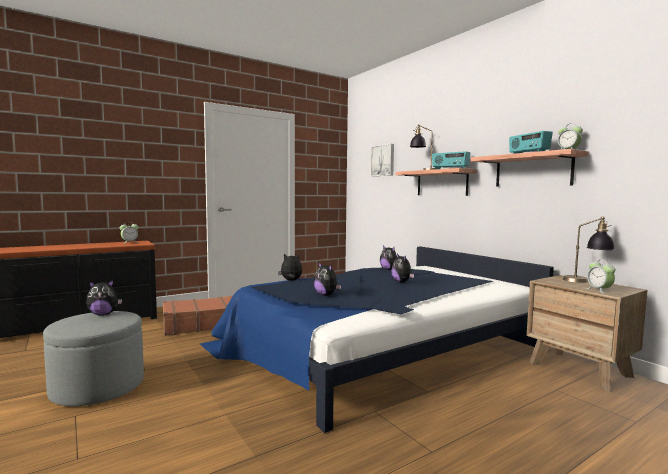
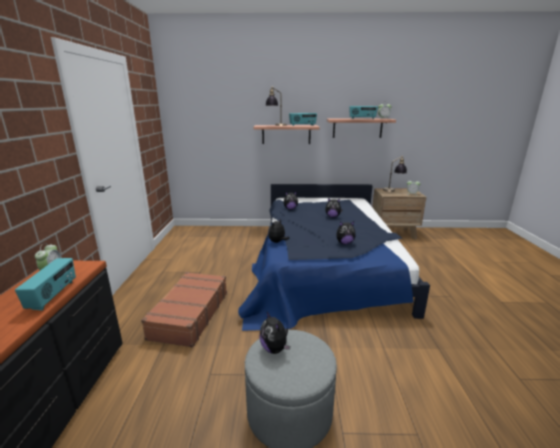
camera: 55 degrees left, 15 degrees up
plush toy [86,280,122,315] -> plush toy turned 135 degrees clockwise [259,312,290,354]
picture [371,144,394,176] -> none
none -> radio [15,258,76,310]

